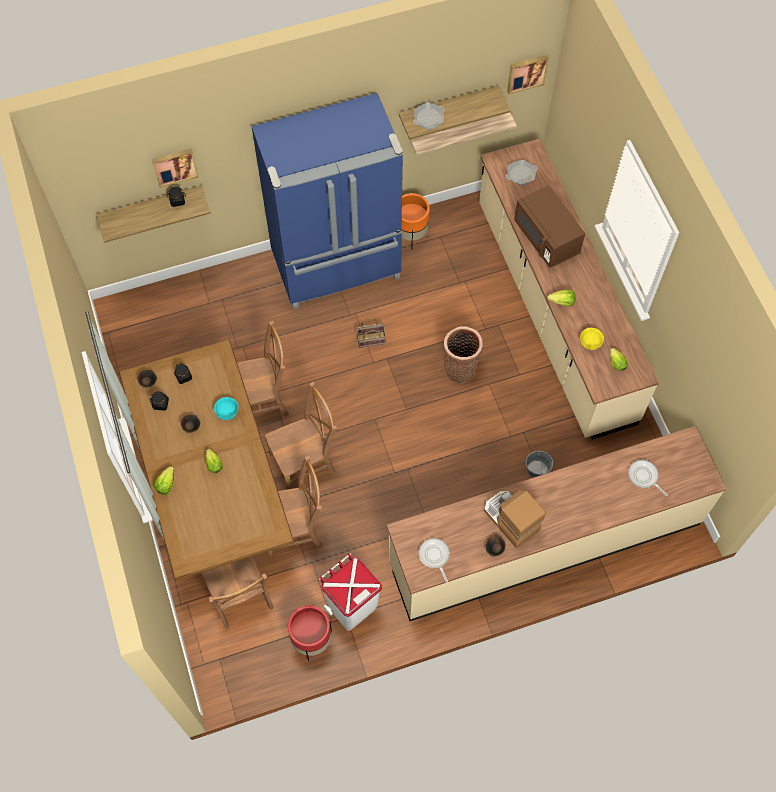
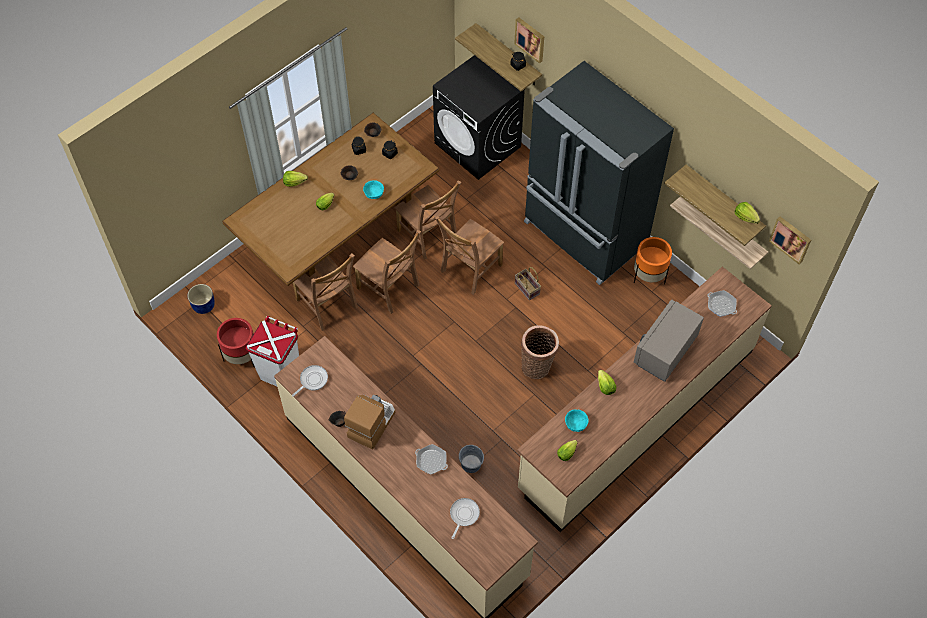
camera: 65 degrees right, 5 degrees down
brown chair [202,556,274,629] -> brown chair moved to [435,216,504,295]
blue fridge [252,93,403,309] -> black fridge [524,61,674,285]
frying pan [413,103,445,129] -> frying pan moved to [415,444,448,474]
brown microwave [514,185,585,268] -> grey microwave [634,299,704,382]
yellow bowl [580,328,604,350] -> turquoise bowl [565,409,589,432]
none -> blue planter [188,284,215,314]
none -> black washing machine [433,55,526,180]
none -> lettuce [734,202,760,224]

